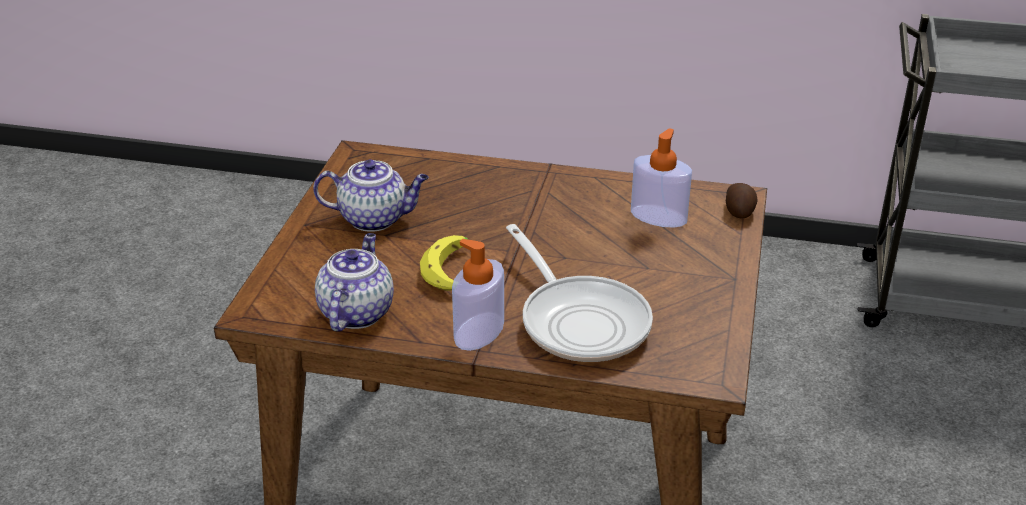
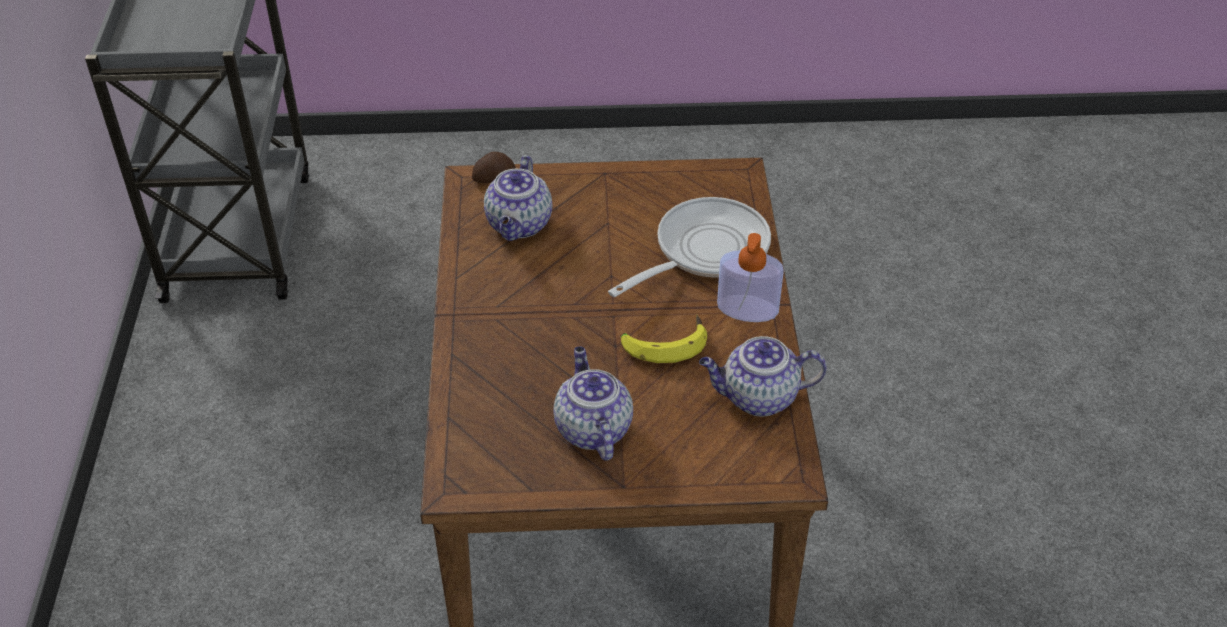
camera: 105 degrees left, 10 degrees up
soap dispenser [631,128,692,228] -> teapot [484,155,553,241]

